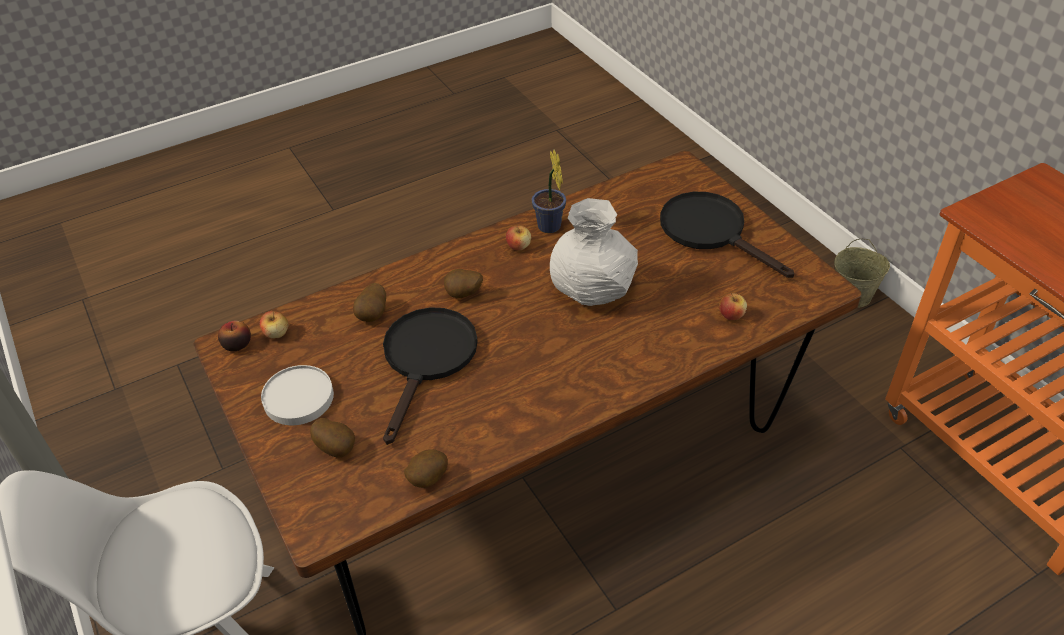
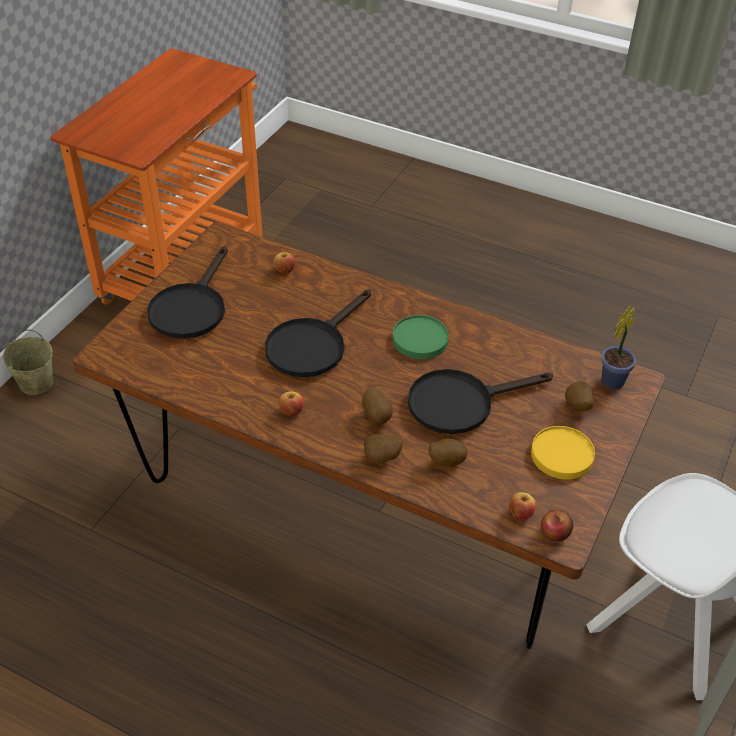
camera: 125 degrees left, 0 degrees up
white plate [261,365,334,425] -> yellow plate [531,426,595,480]
potato [404,449,448,488] -> potato moved to [364,434,403,463]
potted plant [531,150,566,233] -> potted plant moved to [601,306,636,389]
white vase [550,198,638,306] -> black frying pan [265,289,371,377]
none -> green plate [393,315,449,359]

